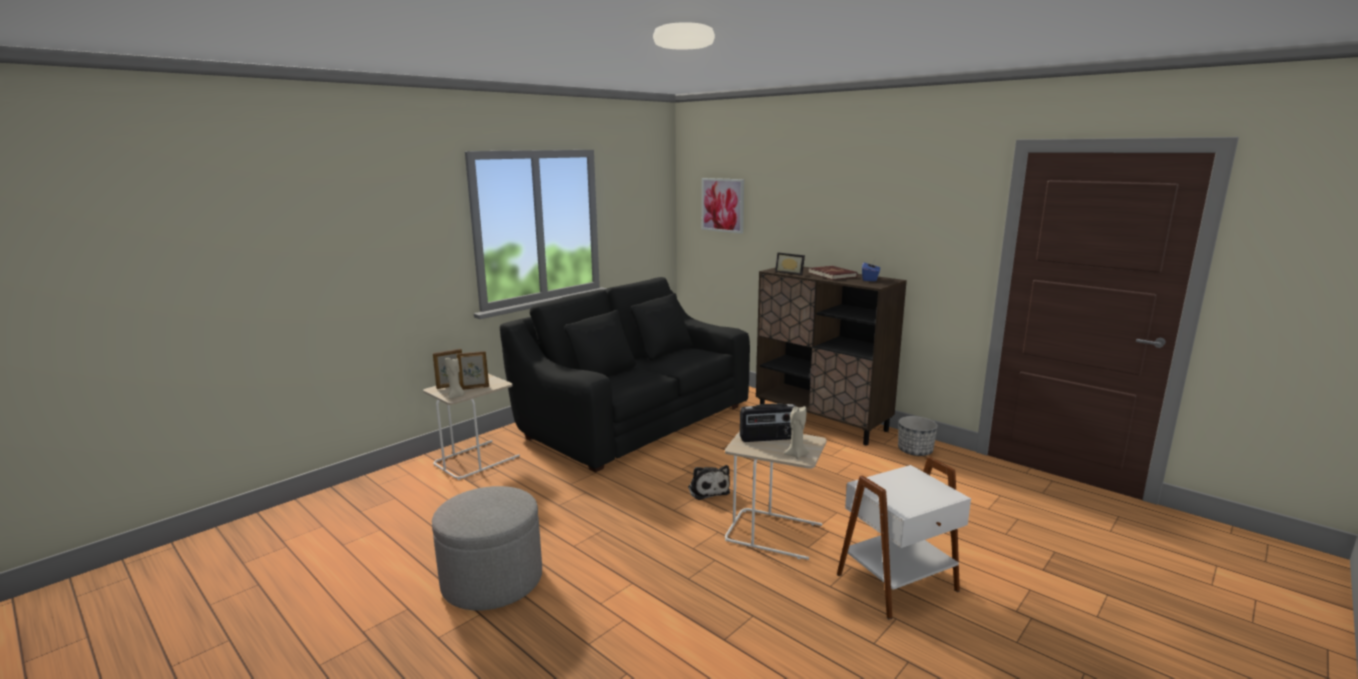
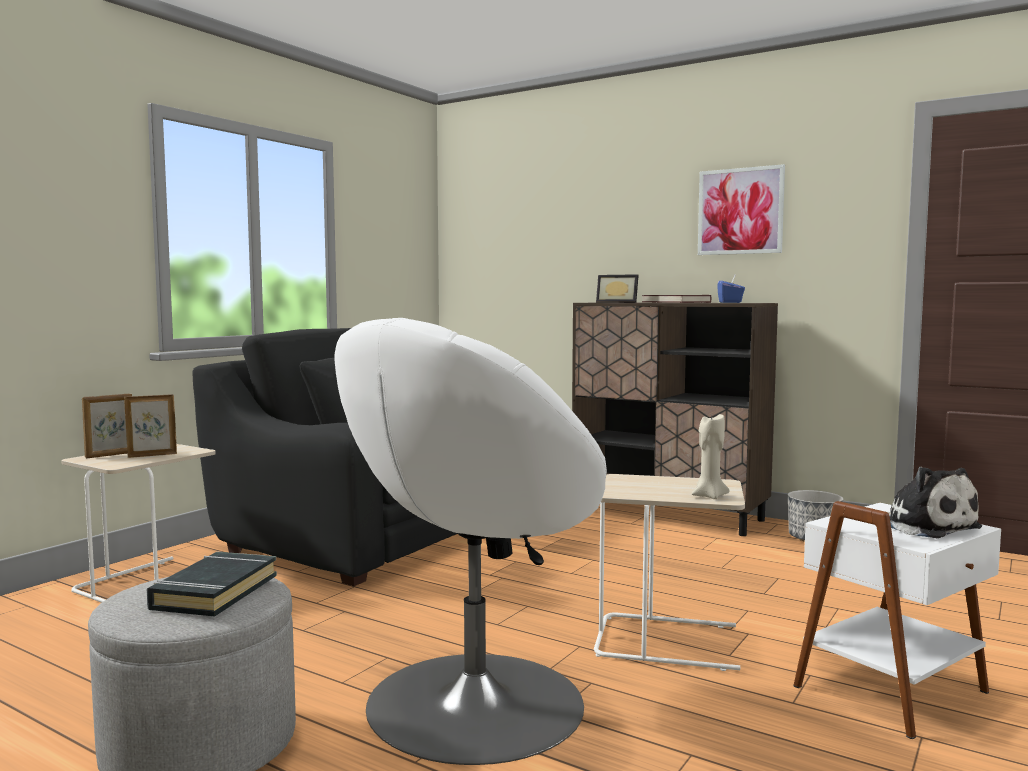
camera: 10 degrees left, 10 degrees down
beige candle [445,357,465,399] -> none
plush toy [688,465,730,500] -> plush toy moved to [888,467,982,538]
picture [702,178,744,234] -> picture moved to [698,164,785,255]
radio [740,404,796,442] -> none
none -> black book [147,552,277,617]
none -> white armchair [335,318,607,765]

